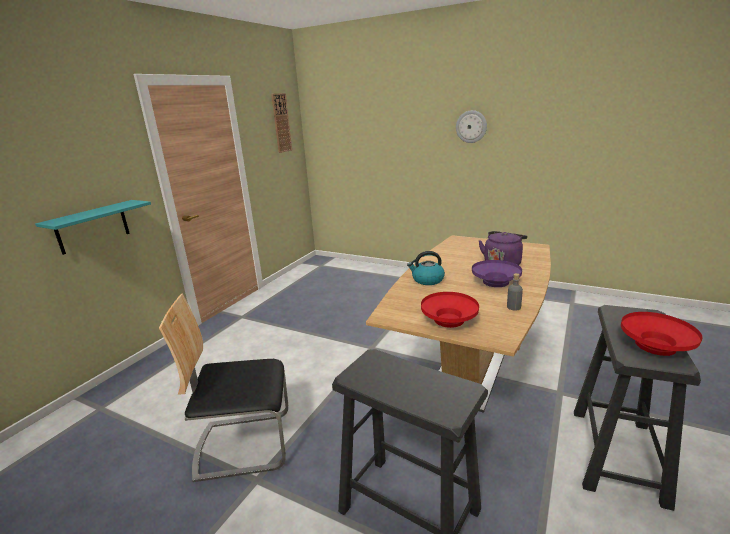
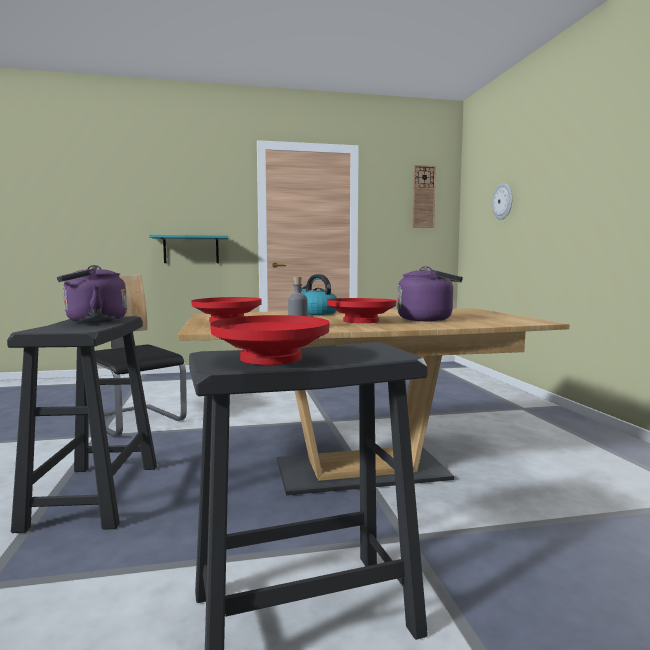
camera: 50 degrees right, 15 degrees down
wall clock [456,110,487,143] -> wall clock moved to [492,183,512,220]
purple bowl [472,260,522,287] -> red bowl [327,298,396,323]
none -> purple kettle [57,265,127,323]

